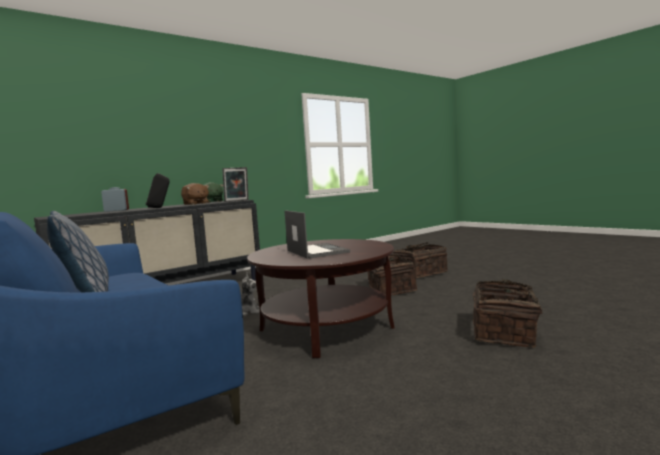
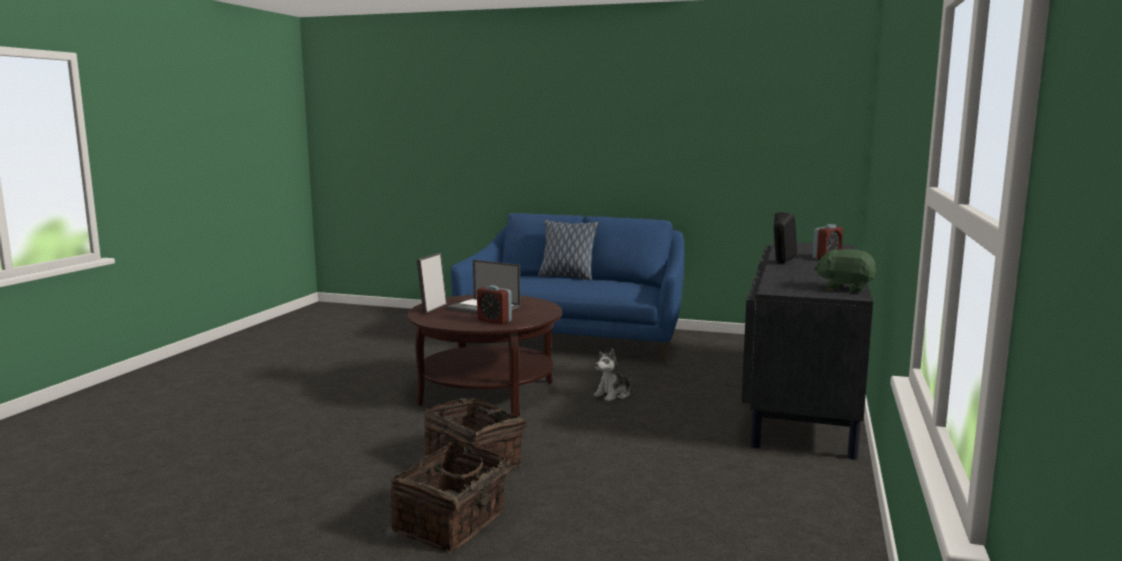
camera: 145 degrees right, 5 degrees up
brown plush toy [181,183,209,205] -> none
picture frame [222,167,249,202] -> picture frame moved to [417,253,447,314]
basket [473,279,549,348] -> none
none -> alarm clock [477,285,512,324]

